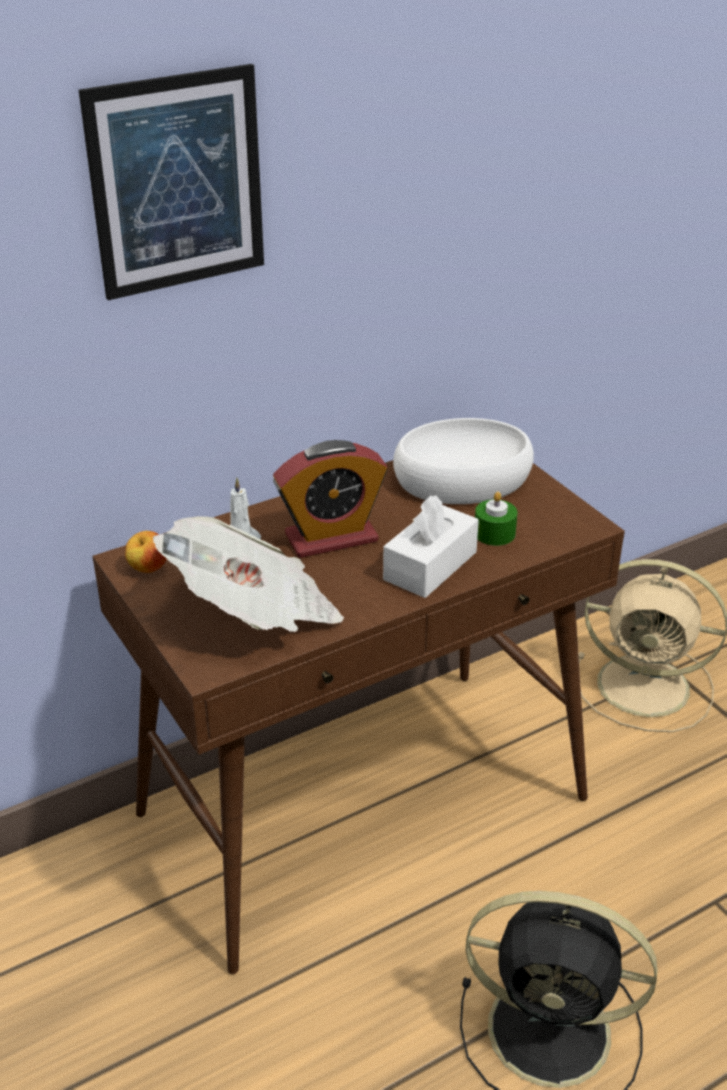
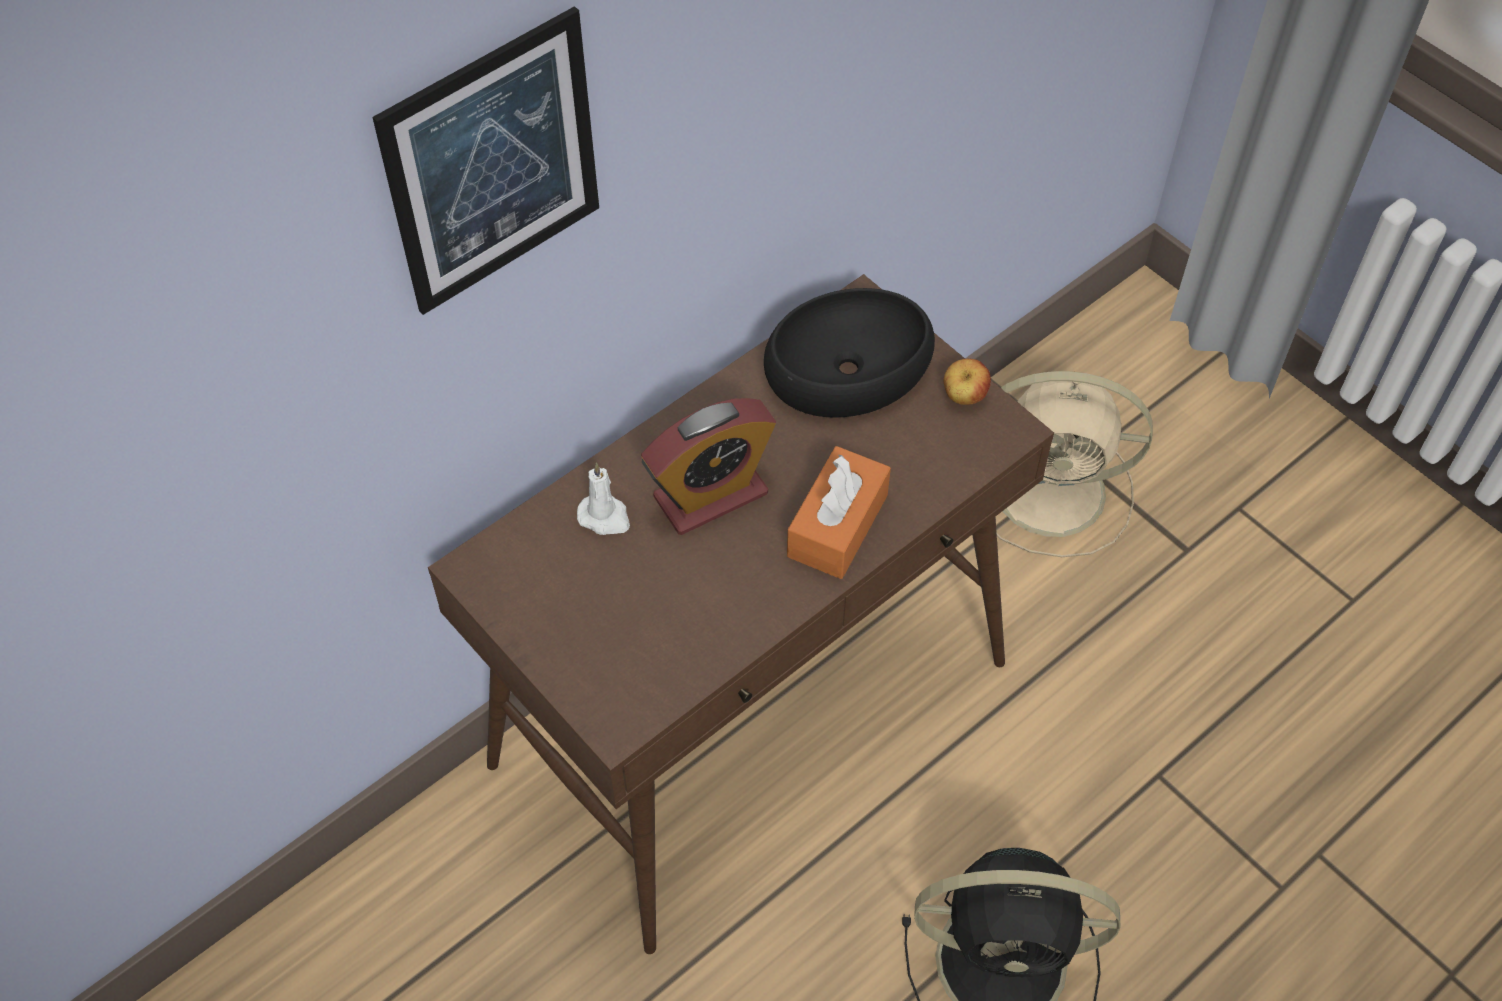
camera: 10 degrees left, 20 degrees up
apple [125,531,167,573] -> apple moved to [944,359,991,405]
newspaper [153,516,344,632] -> none
white tissue box [383,495,479,598] -> orange tissue box [787,446,891,579]
white bowl [393,418,534,504] -> black bowl [764,288,935,418]
green candle [475,492,517,546] -> none

